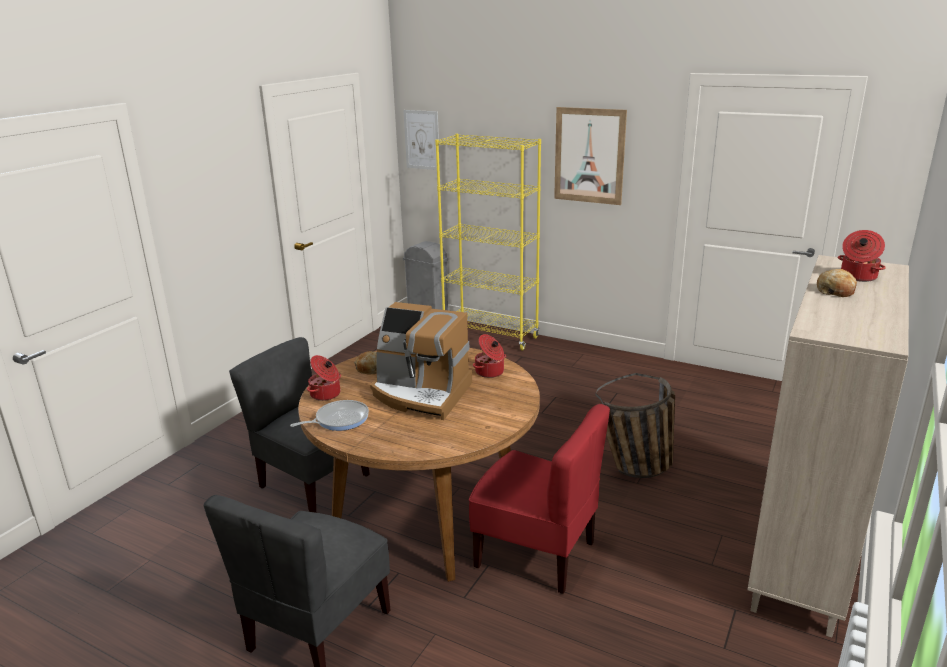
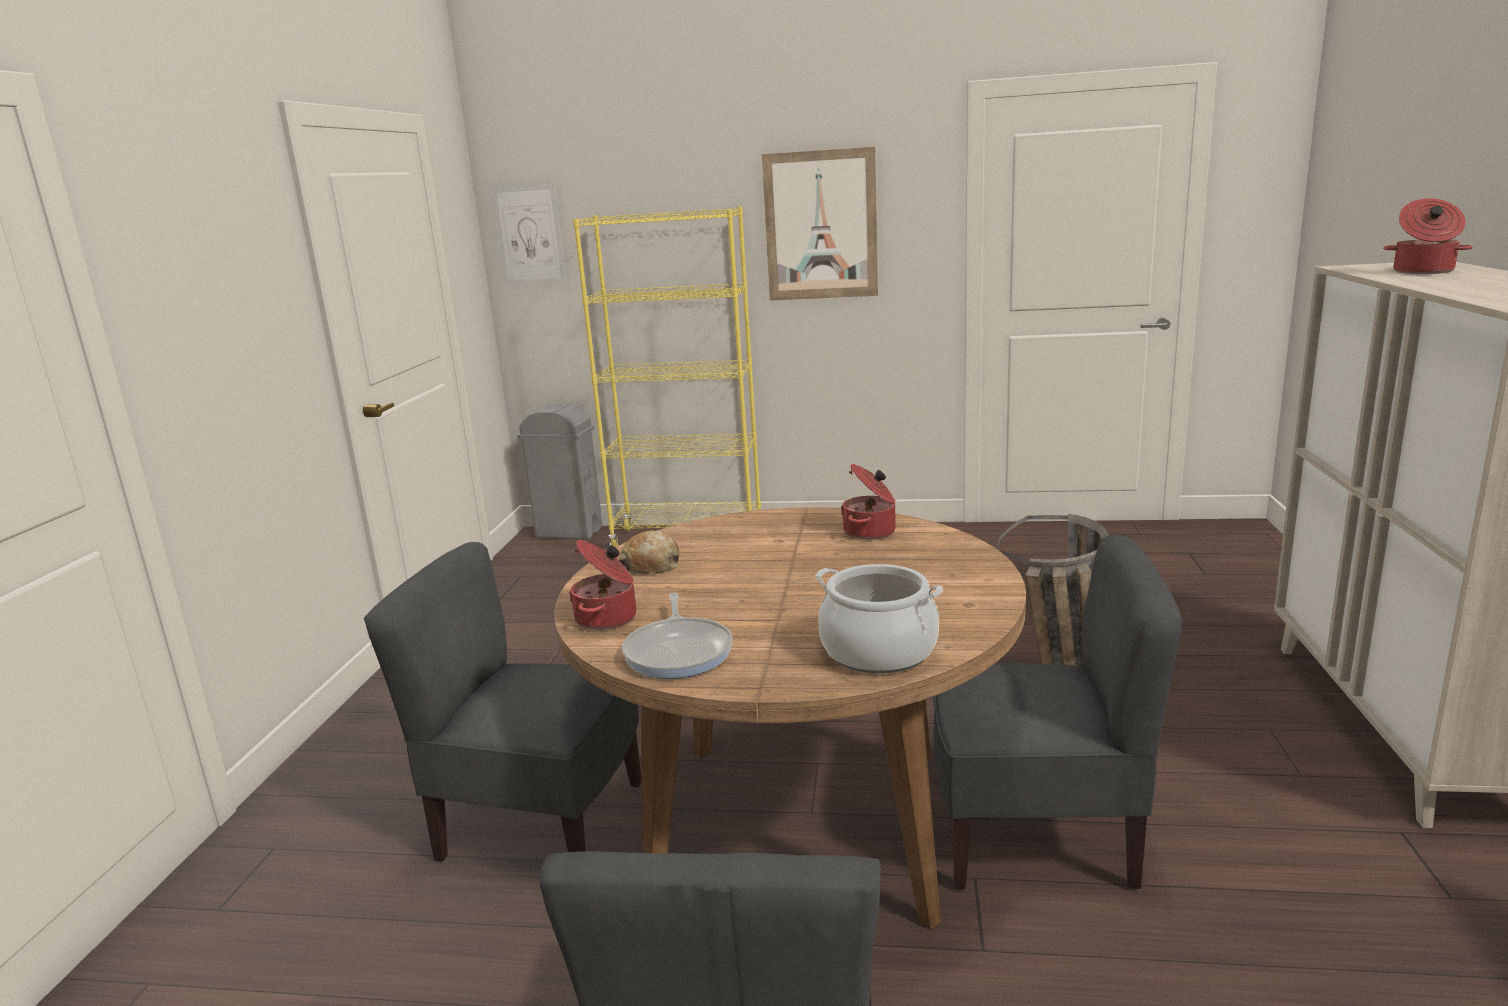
camera: 20 degrees left, 5 degrees down
frying pan [290,400,369,431] -> frying pan turned 135 degrees clockwise [622,593,733,679]
coffee machine [370,302,472,420] -> none
red chair [469,404,610,594] -> grey chair [933,535,1183,890]
bread [817,269,857,297] -> none
none -> cooking pot [815,564,943,673]

